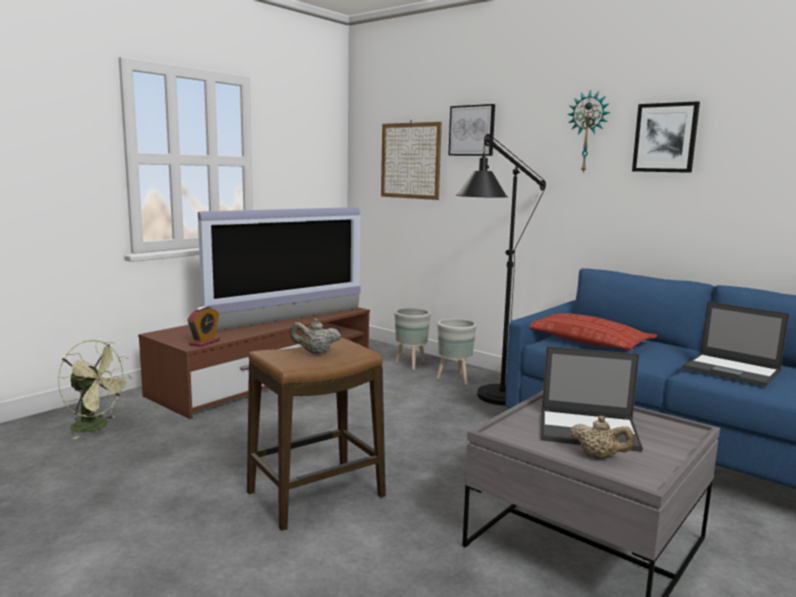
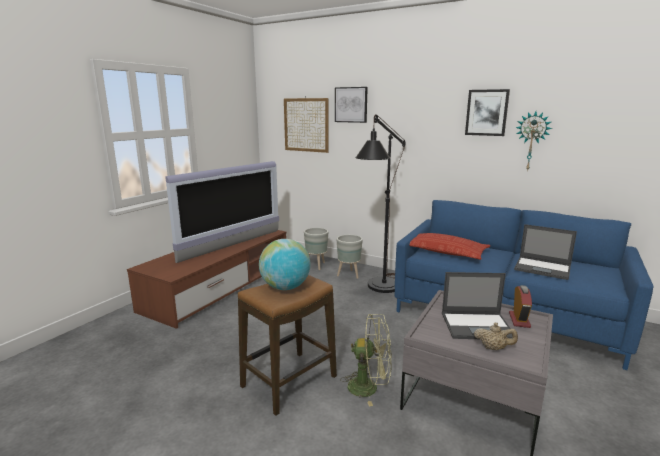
camera: 10 degrees left, 5 degrees up
green fan [58,340,132,439] -> green fan moved to [340,314,392,406]
alarm clock [187,306,220,347] -> alarm clock moved to [509,285,532,328]
beige teapot [290,318,341,354] -> globe [259,239,310,290]
wall clock [567,90,610,174] -> wall clock moved to [516,112,552,172]

